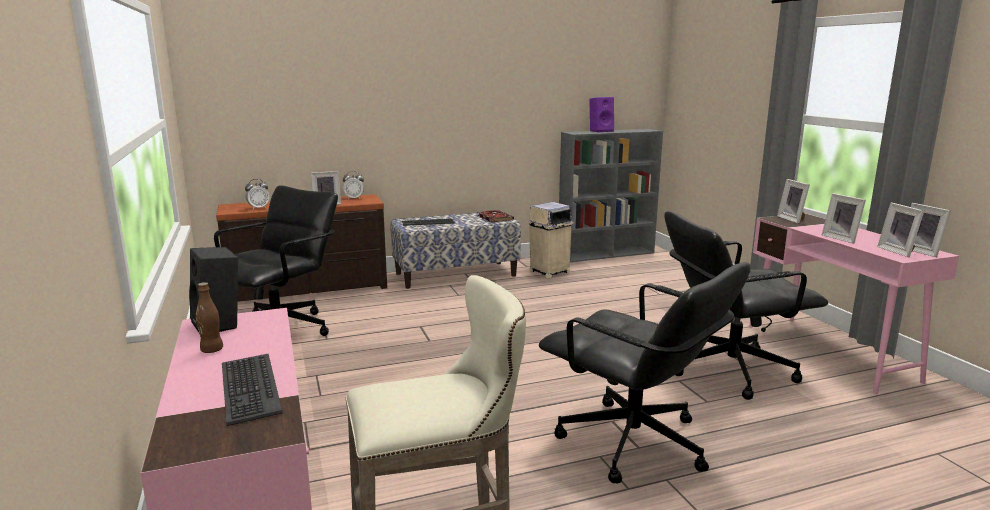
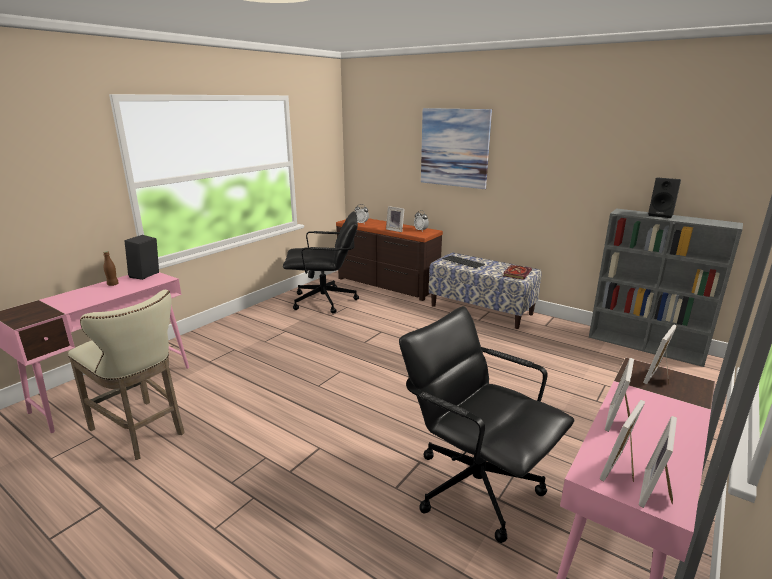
camera: 55 degrees right, 5 degrees up
keyboard [222,354,283,426] -> none
beige trash can [527,202,574,278] -> none
black office chair [539,262,751,484] -> none
purple speaker [589,97,614,132] -> black speaker [648,178,681,218]
none -> picture [421,108,492,189]

